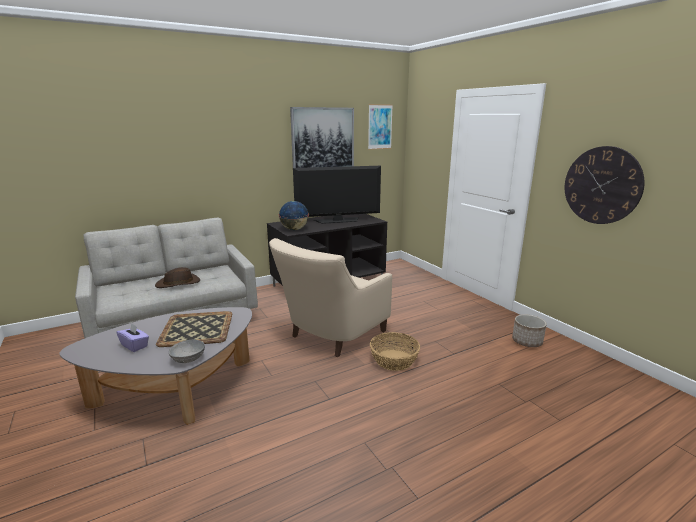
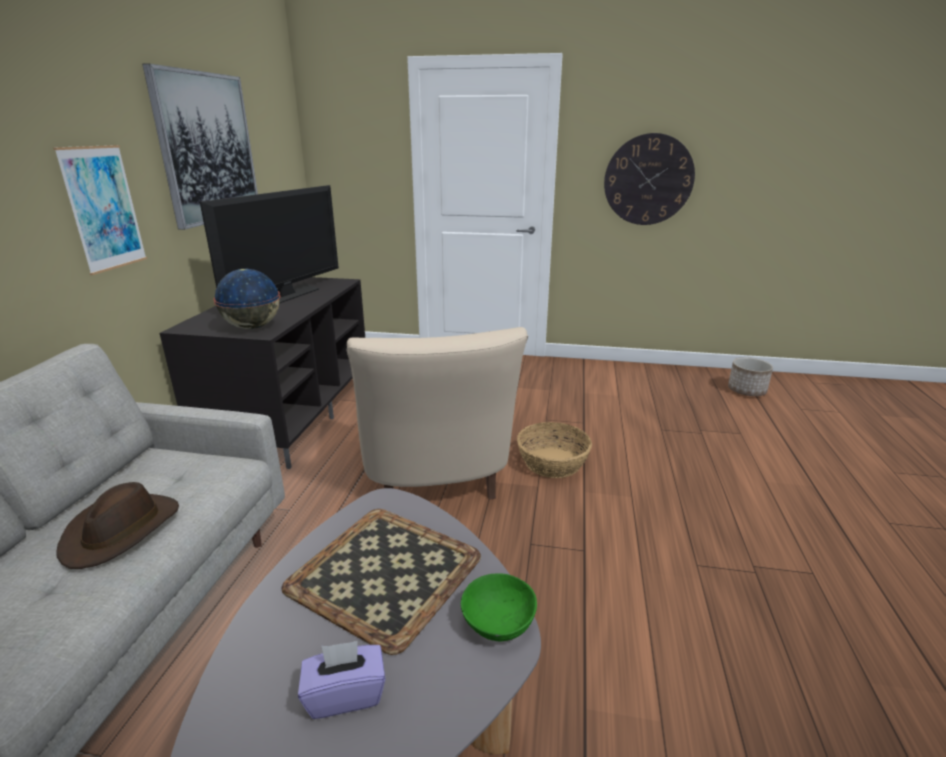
camera: 50 degrees left, 5 degrees up
grey bowl [169,340,205,363] -> green bowl [461,573,537,641]
picture [368,104,393,150] -> picture moved to [53,145,147,275]
planter [512,314,546,347] -> planter moved to [728,357,773,396]

